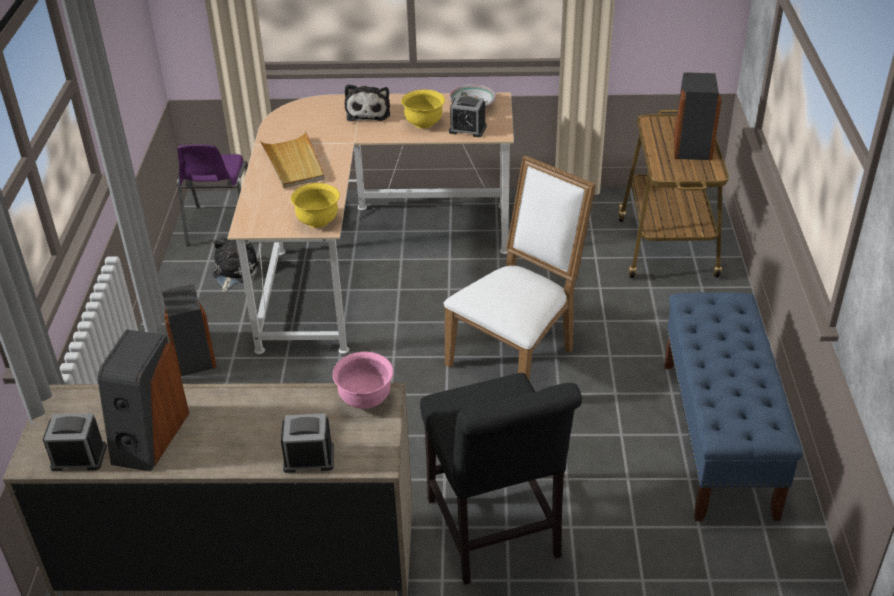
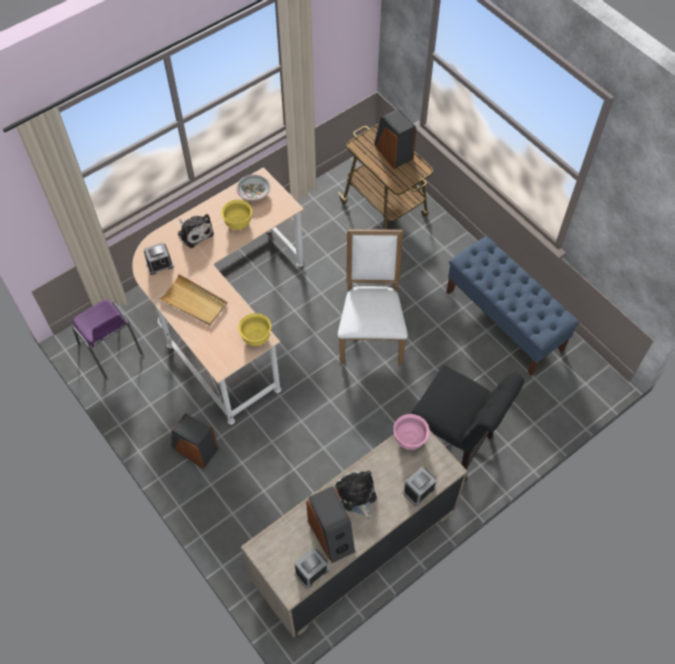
camera: 40 degrees left, 20 degrees up
plush toy [212,239,259,292] -> plush toy moved to [335,471,377,520]
alarm clock [449,95,487,137] -> alarm clock moved to [144,242,174,275]

